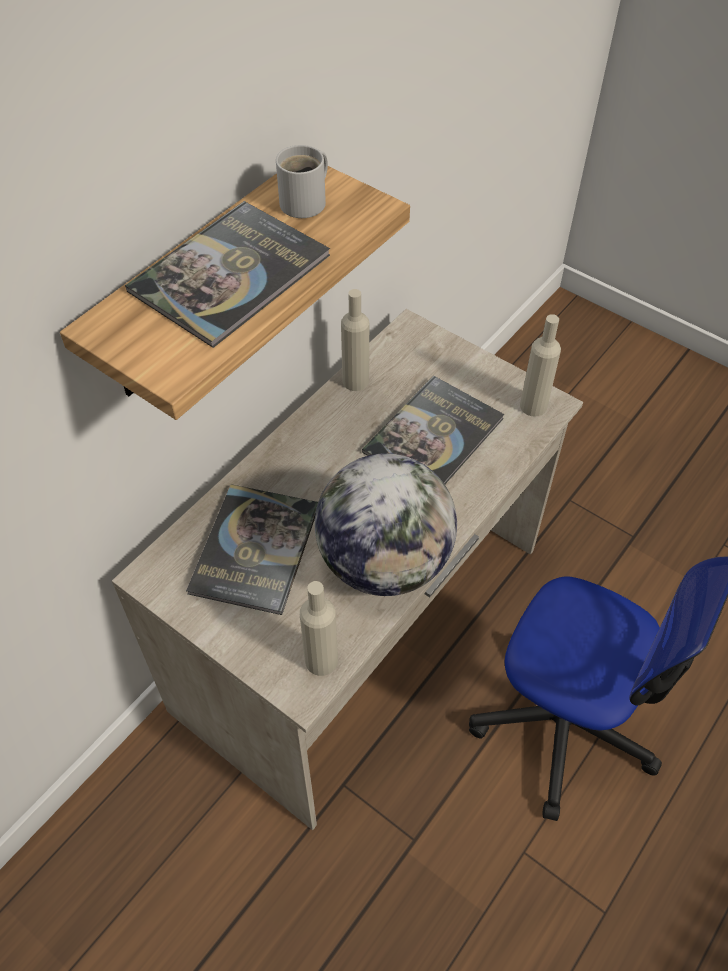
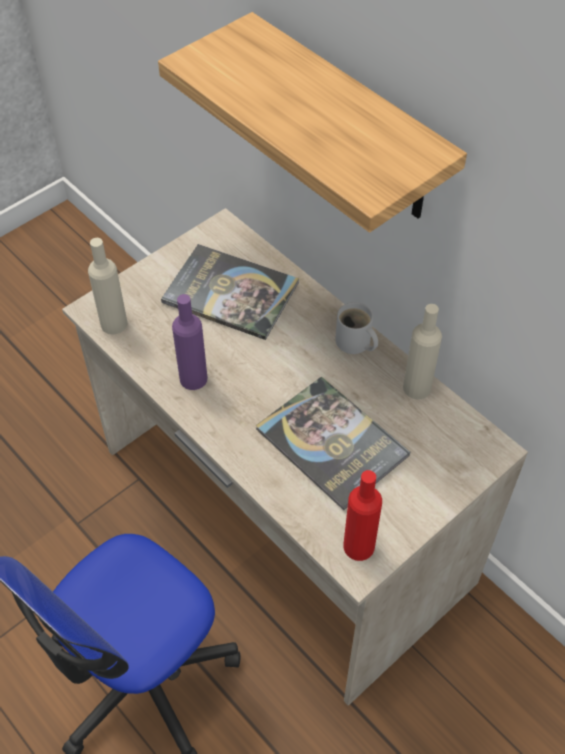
camera: 100 degrees right, 0 degrees up
book [125,201,330,348] -> none
white mug [276,145,328,218] -> white mug moved to [335,302,378,354]
globe [315,453,457,596] -> purple bottle [172,294,208,390]
beige bottle [520,314,561,417] -> red bottle [343,470,382,561]

